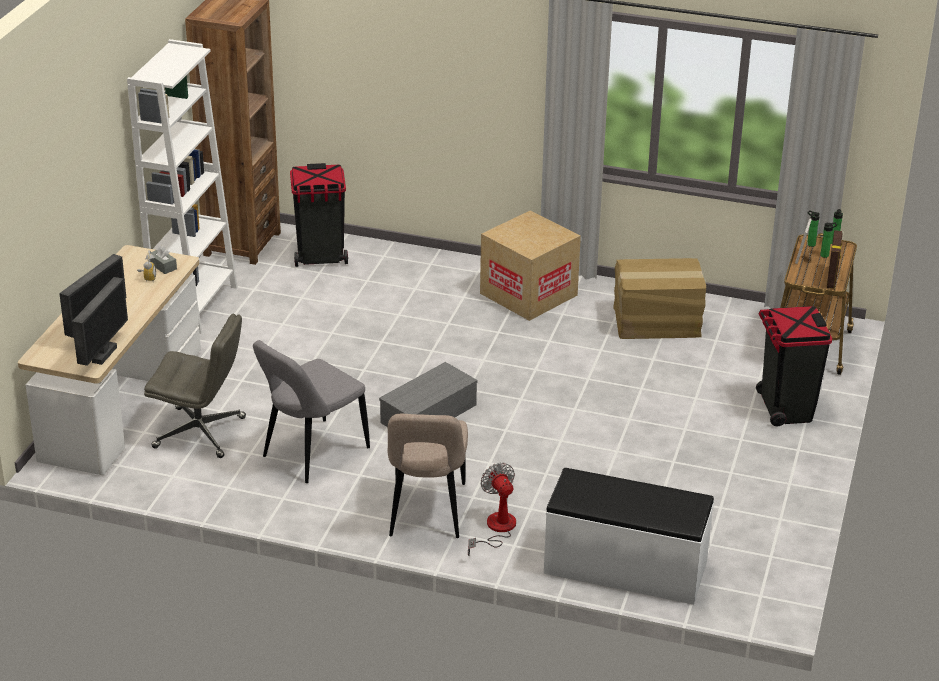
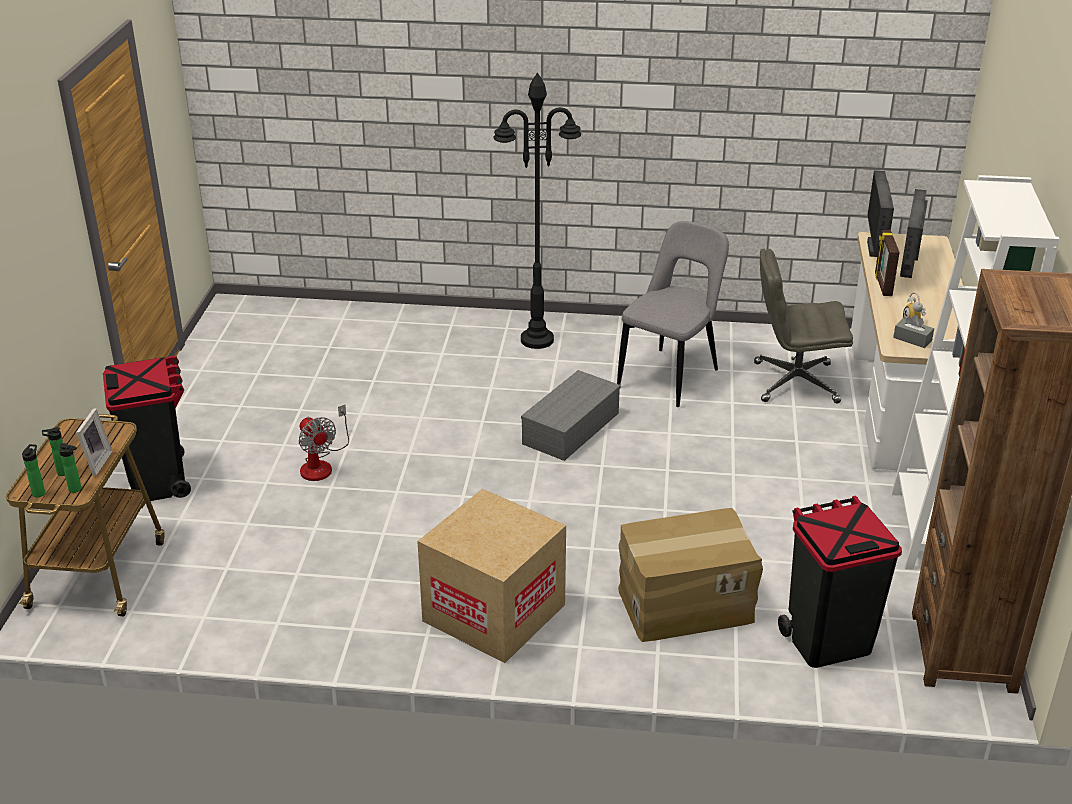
camera: 170 degrees right, 0 degrees up
beige chair [388,414,468,538] -> black floor lamp [493,73,581,349]
fan [468,463,516,556] -> fan moved to [298,405,349,481]
white bench [544,468,714,605] -> none
cardboard box [613,258,706,339] -> cardboard box moved to [618,508,763,642]
picture frame [827,230,843,289] -> picture frame moved to [875,230,900,296]

